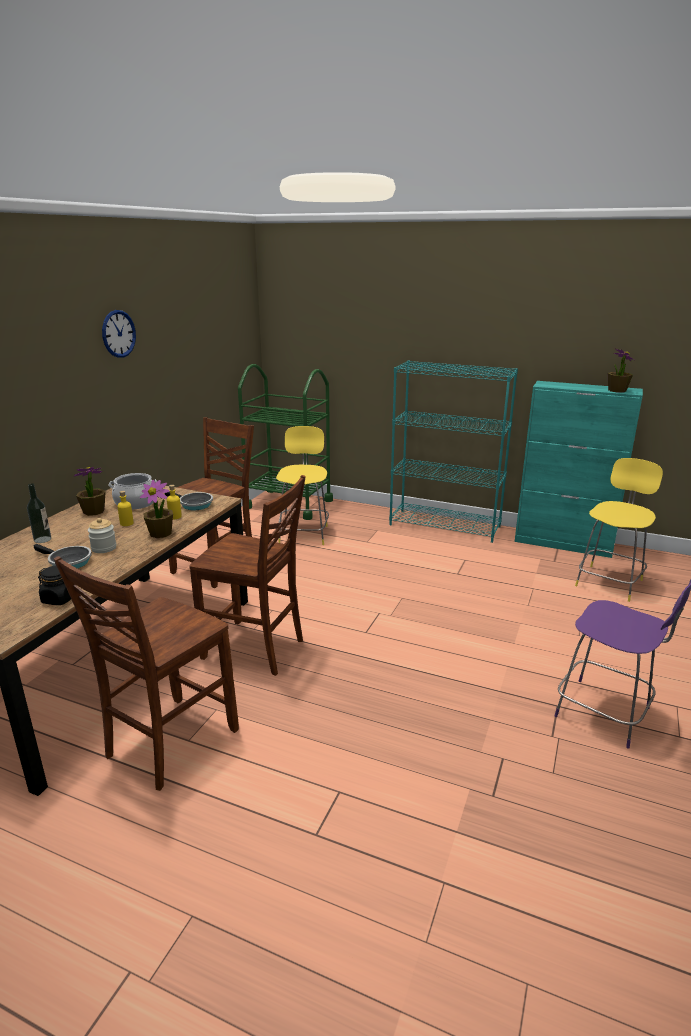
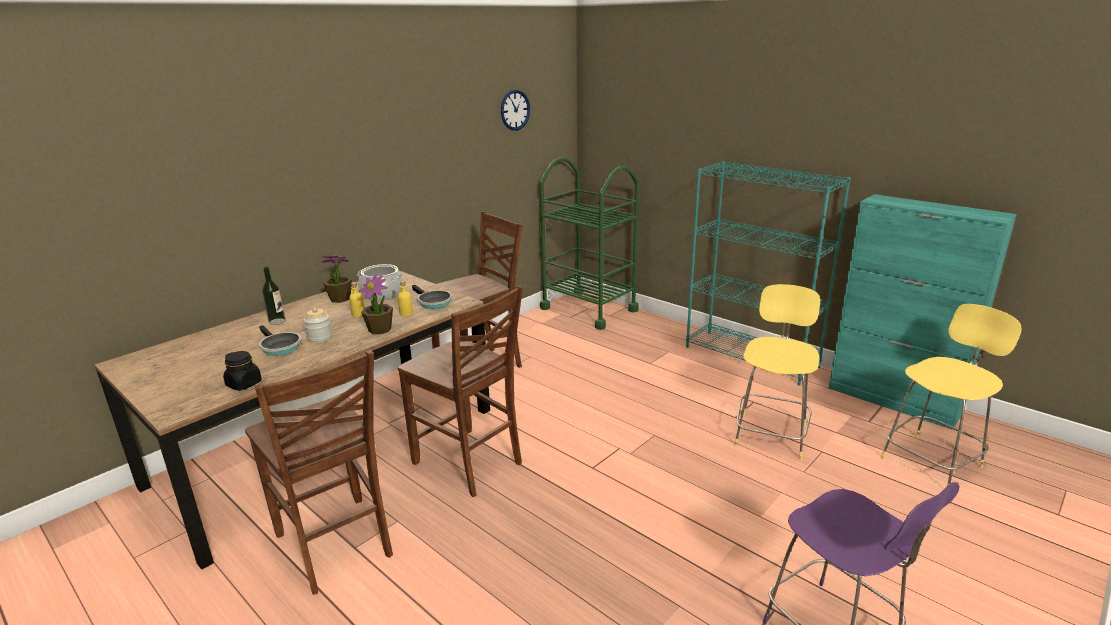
camera: 20 degrees right, 0 degrees up
brown chair [54,556,239,791] -> brown chair turned 90 degrees counterclockwise [245,350,393,595]
wall clock [102,310,136,358] -> wall clock moved to [501,90,530,131]
yellow stool [276,426,329,545] -> yellow stool moved to [734,284,820,460]
potted plant [608,349,635,393] -> none

